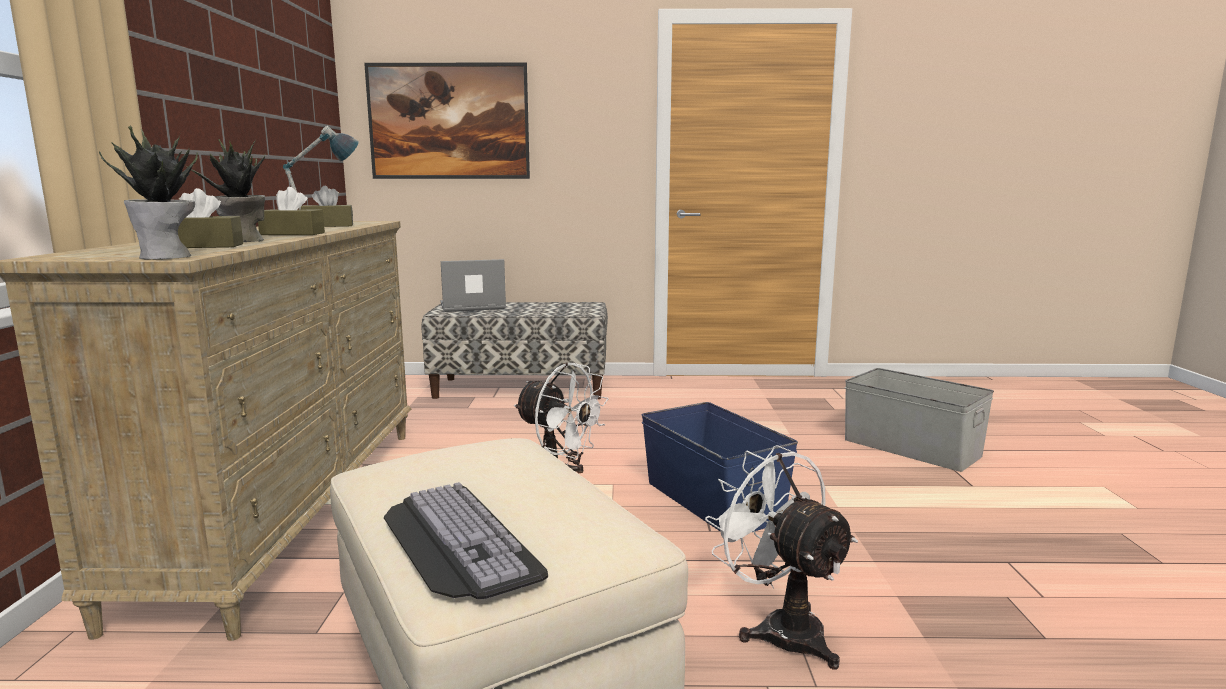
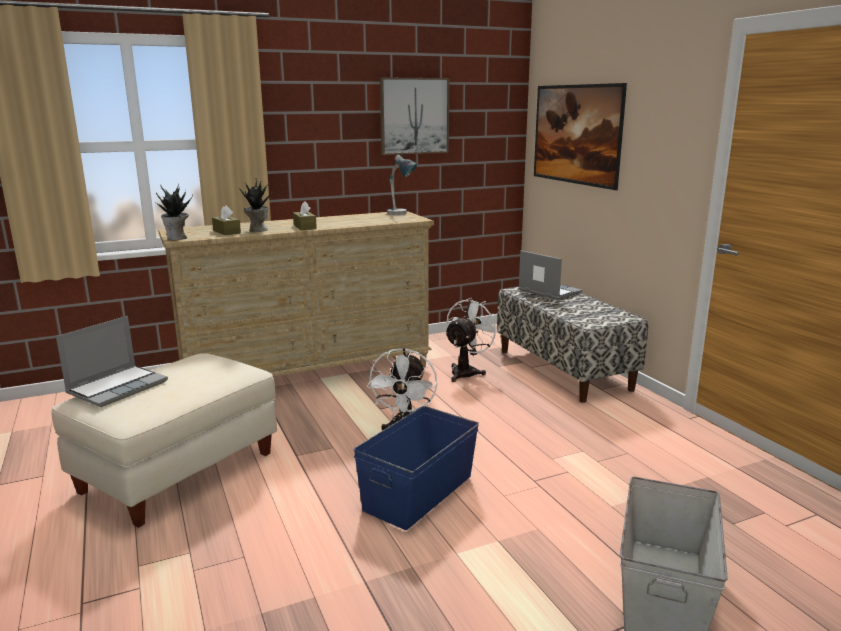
camera: 65 degrees right, 5 degrees up
brown tissue box [301,186,353,227] -> none
keyboard [384,482,548,599] -> laptop [56,316,168,407]
white fan [705,445,858,669] -> white fan moved to [445,298,500,382]
none -> picture [380,77,449,155]

